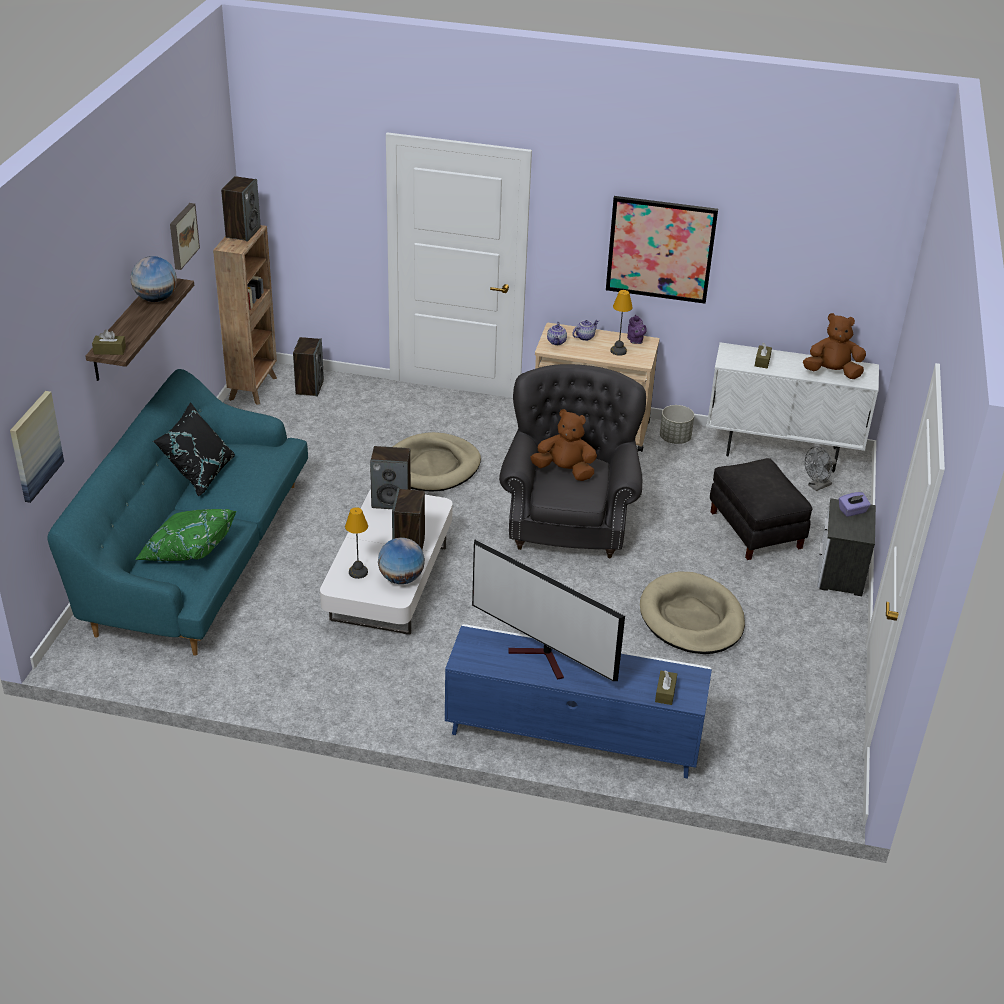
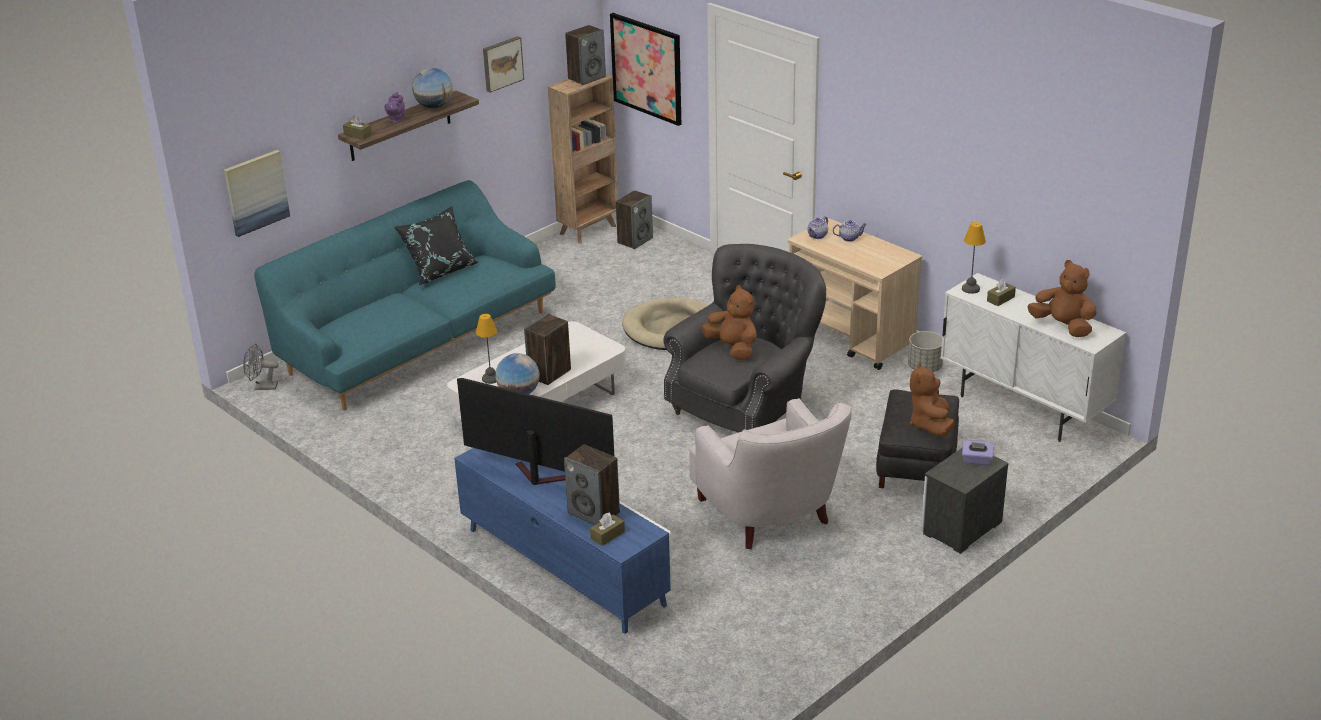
camera: 35 degrees right, 5 degrees down
green pillow [135,509,237,561] -> none
speaker [370,446,411,509] -> speaker moved to [564,444,620,525]
television [472,539,625,681] -> television turned 135 degrees clockwise [457,378,614,485]
picture [606,196,718,304] -> picture moved to [610,13,681,126]
table lamp [610,290,633,356] -> table lamp moved to [962,222,986,294]
purple teapot [627,315,647,344] -> purple teapot moved to [385,92,405,123]
beige dog bed [640,571,745,654] -> white armchair [689,398,851,549]
grey fan [805,446,837,491] -> grey fan moved to [243,344,279,390]
none -> brown plush toy [910,363,954,437]

